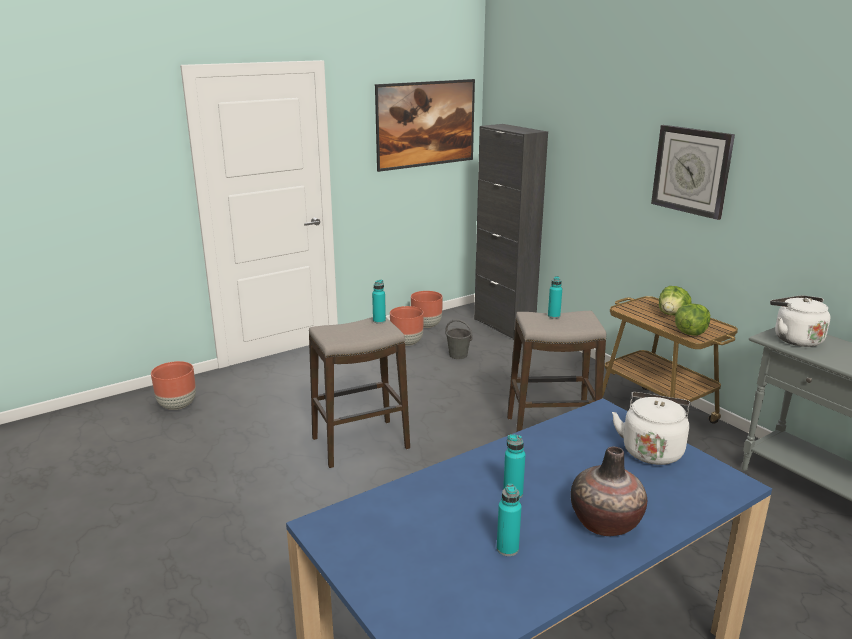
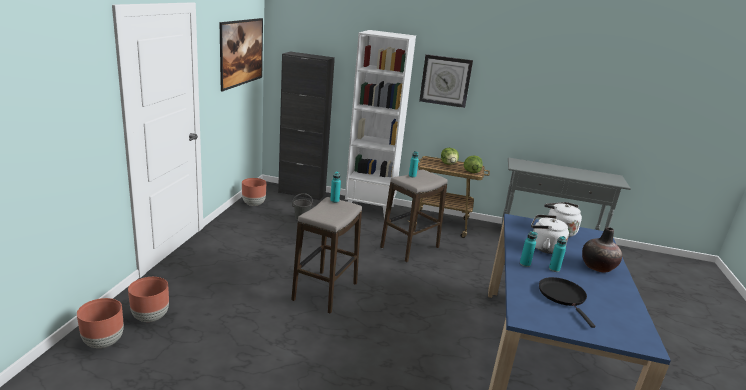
camera: 45 degrees left, 0 degrees up
brown planter [390,306,424,346] -> brown planter moved to [77,298,124,348]
turquoise bottle [497,484,522,556] -> turquoise bottle moved to [520,231,538,267]
white kettle [770,295,831,347] -> white kettle moved to [531,215,569,254]
none -> white bookcase [345,30,416,219]
none -> black frying pan [539,277,596,328]

